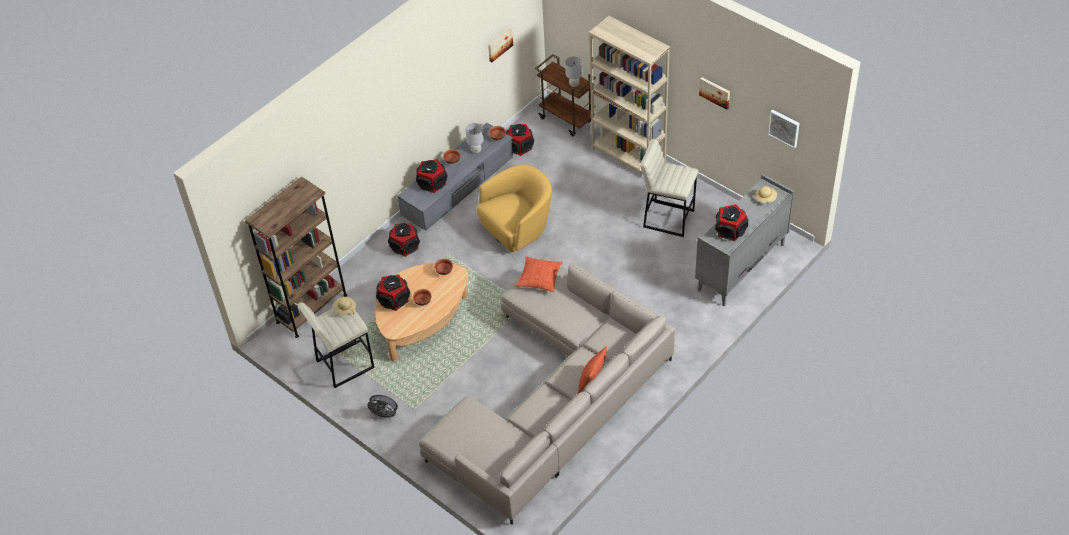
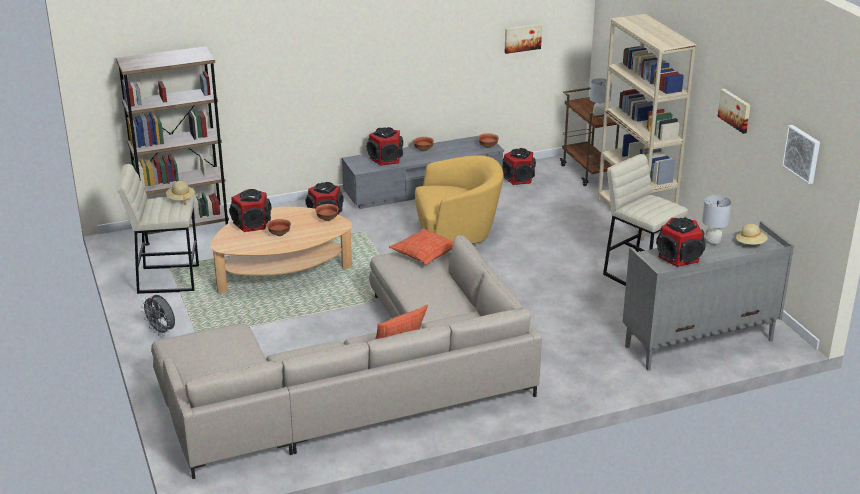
camera: 25 degrees right, 20 degrees down
grey table lamp [465,123,484,153] -> grey table lamp moved to [702,195,732,245]

